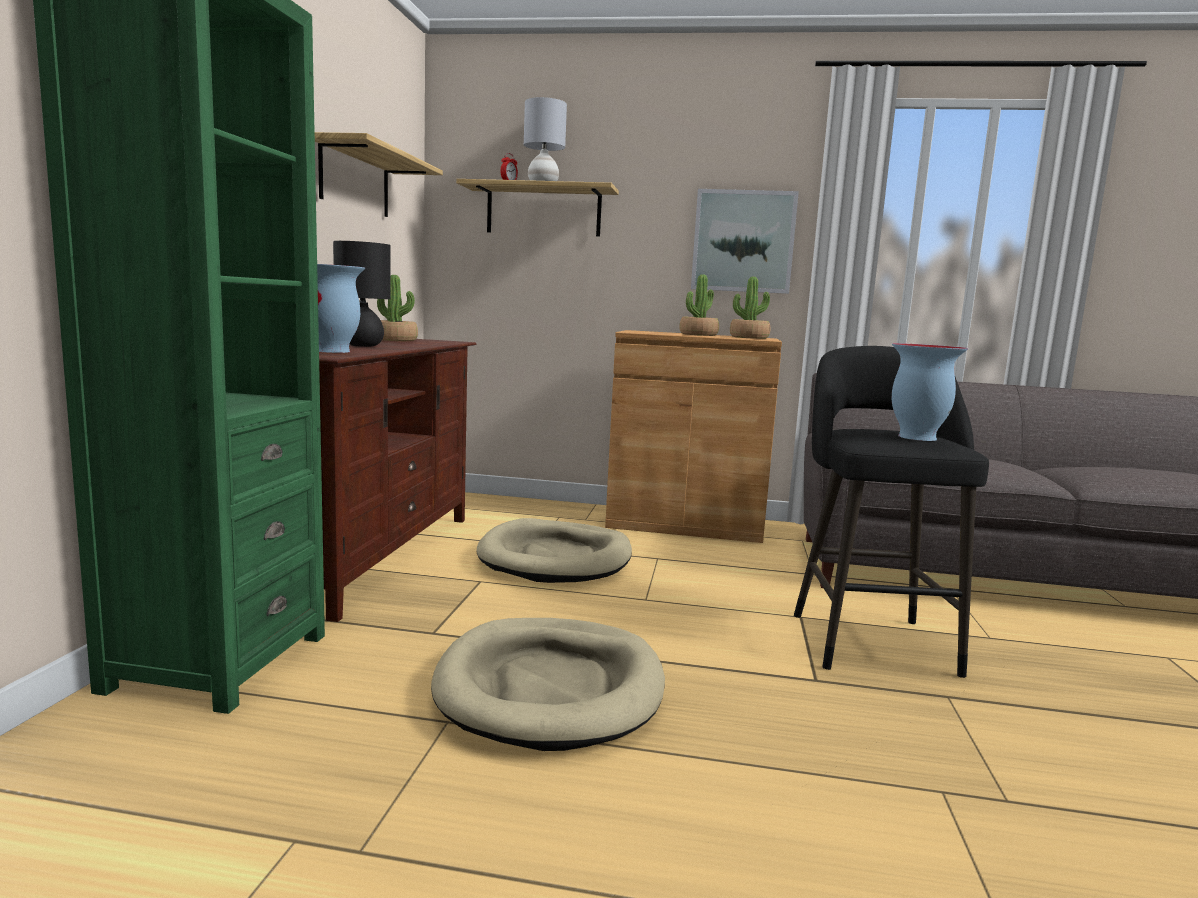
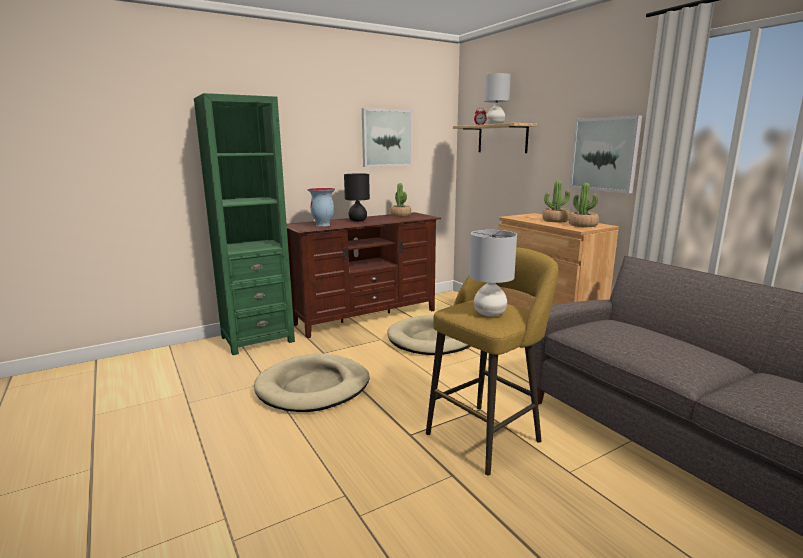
camera: 50 degrees right, 5 degrees up
shelf [315,132,443,217] -> picture [362,108,412,167]
black stool [794,346,989,678] -> yellow stool [426,247,558,475]
vase [892,343,968,441] -> grey table lamp [469,230,517,317]

